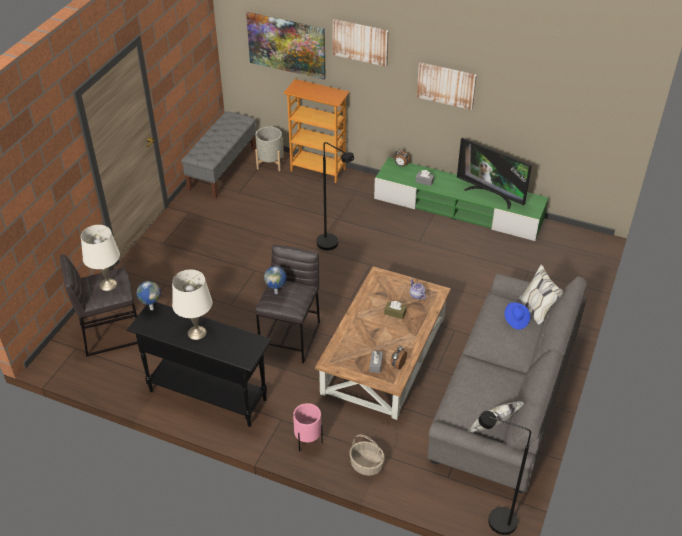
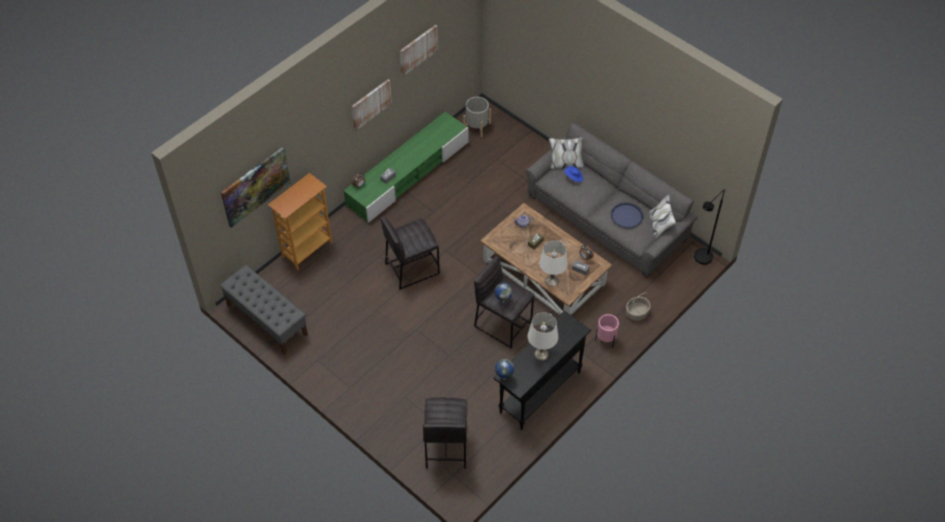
camera: 70 degrees left, 10 degrees up
white table lamp [81,225,120,291] -> white table lamp moved to [539,240,568,287]
grey planter [255,126,284,171] -> grey planter moved to [463,97,491,137]
black floor lamp [317,142,354,251] -> grey stool [381,216,440,290]
picture [333,19,389,67] -> picture moved to [400,25,438,76]
television [457,138,532,209] -> none
none -> blue tray [611,202,644,228]

